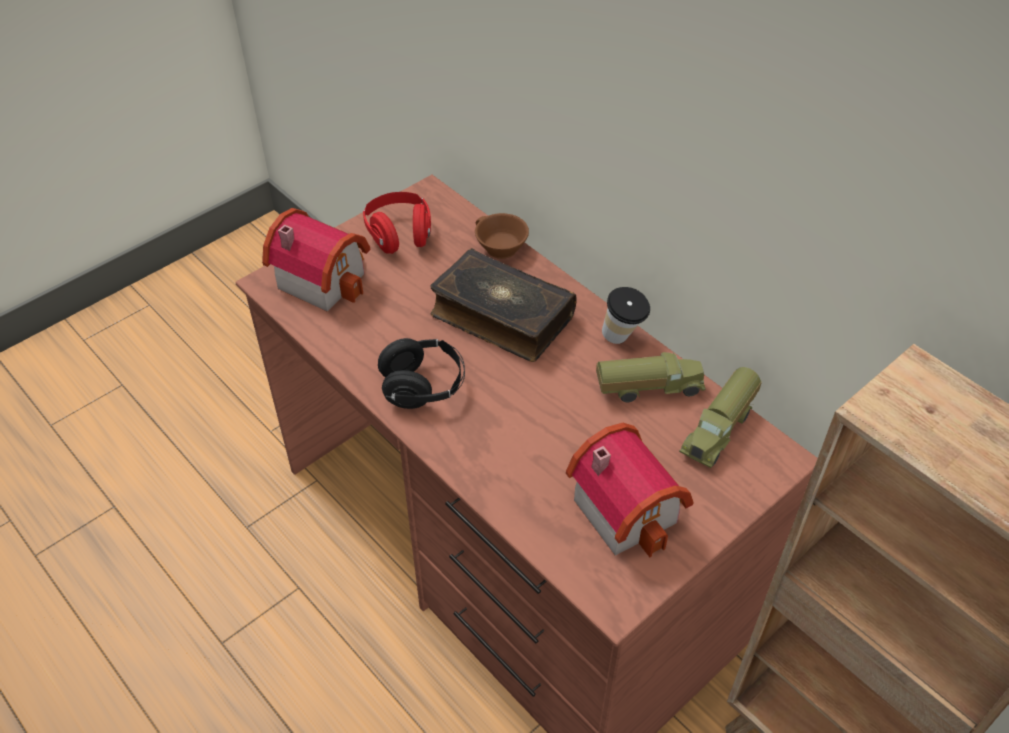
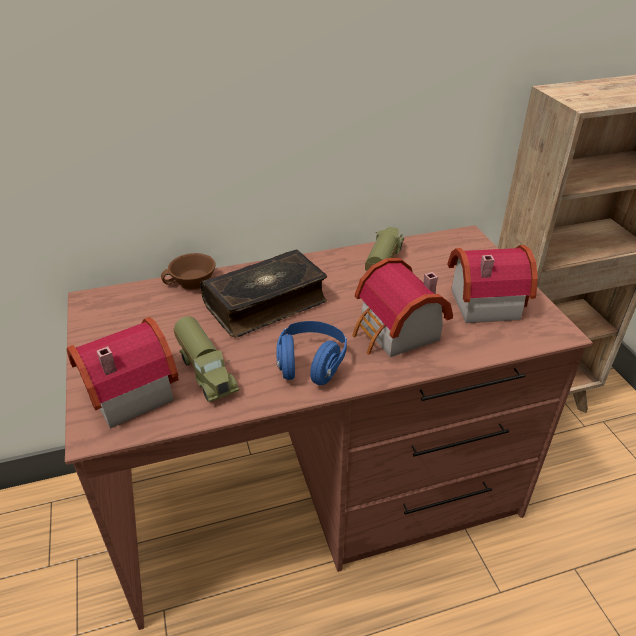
camera: 65 degrees left, 10 degrees down
red headphones [363,192,431,254] -> none
black headphones [378,338,465,409] -> blue headphones [276,321,347,385]
cup [602,287,650,344] -> none
toy truck [679,367,762,468] -> toy truck moved to [173,316,239,402]
none -> toy house [352,258,453,357]

